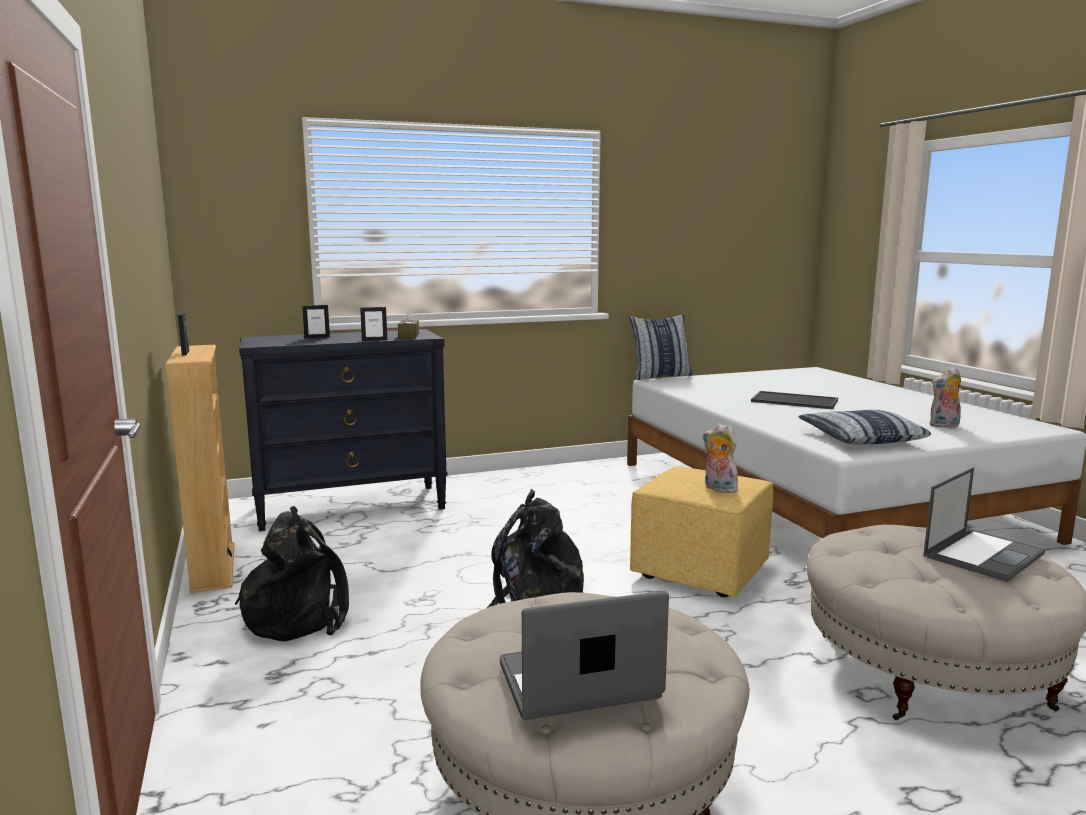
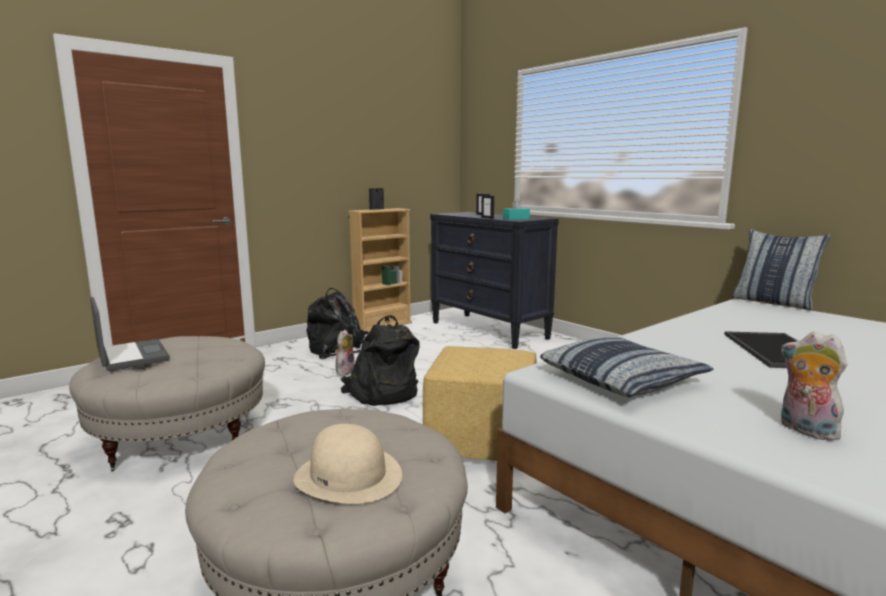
camera: 70 degrees right, 0 degrees up
brown tissue box [398,308,419,339] -> turquoise tissue box [503,198,530,220]
plush toy [702,423,738,493] -> plush toy moved to [335,330,354,376]
laptop [923,467,1045,582] -> beige hat [293,424,402,504]

